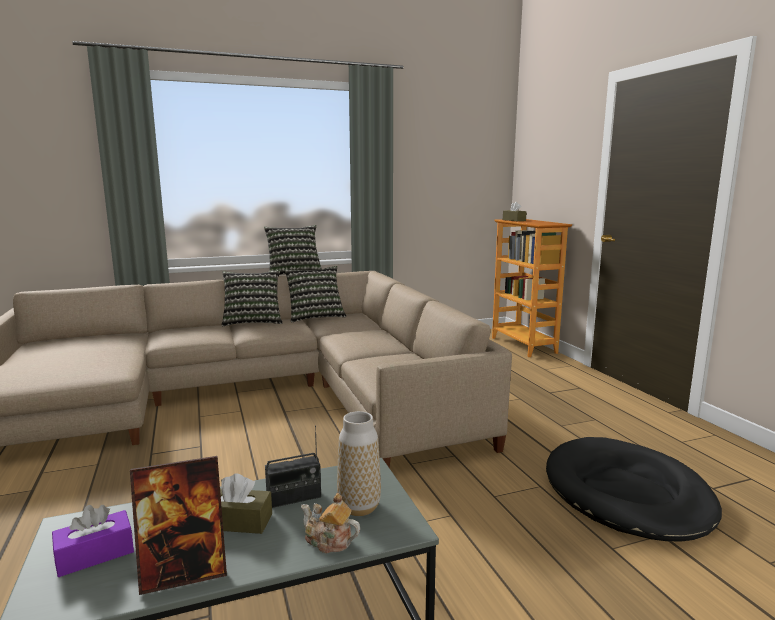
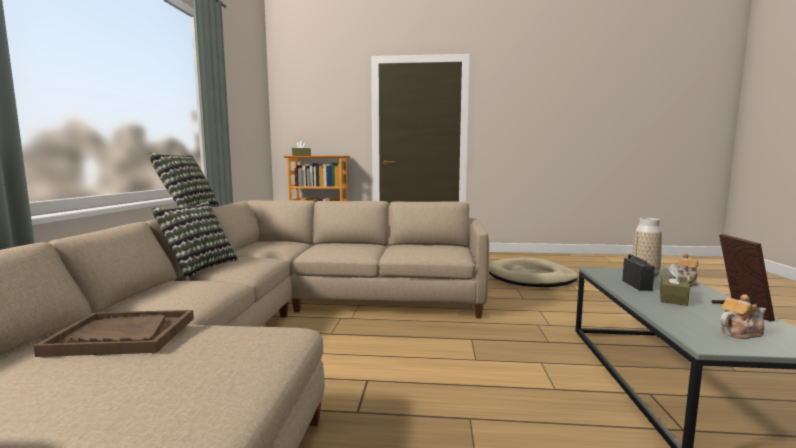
camera: 65 degrees left, 5 degrees down
purple tissue box [52,505,134,577] -> teapot [720,294,766,339]
pillow [284,266,346,322] -> none
black dog bed [546,437,722,542] -> beige dog bed [489,257,578,287]
none -> brown tray [34,310,194,357]

